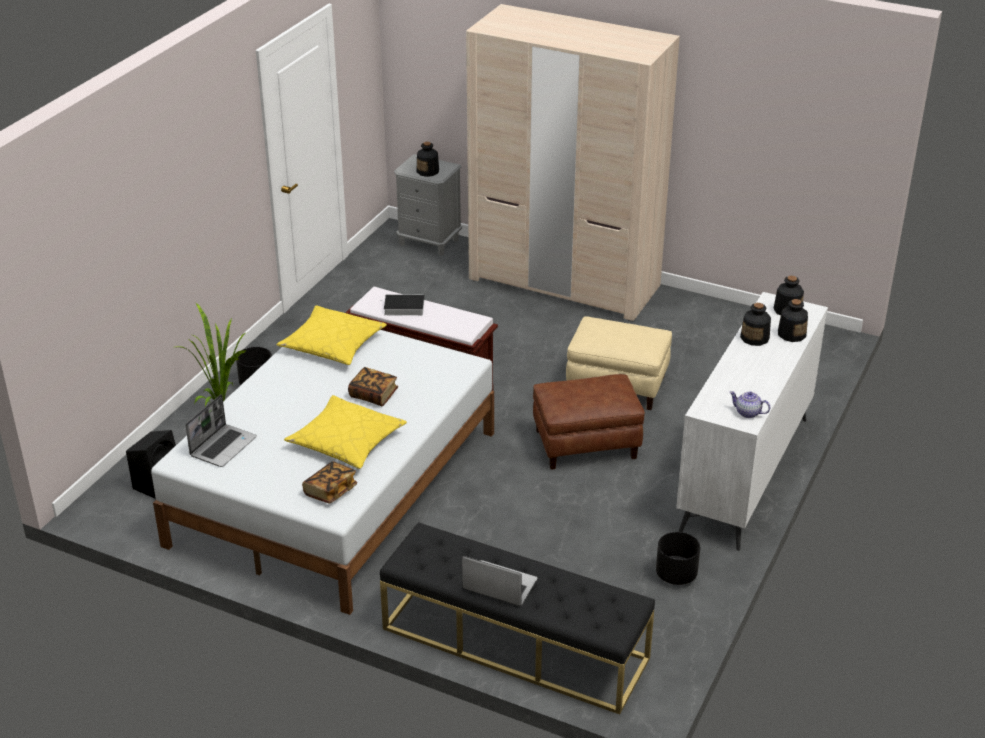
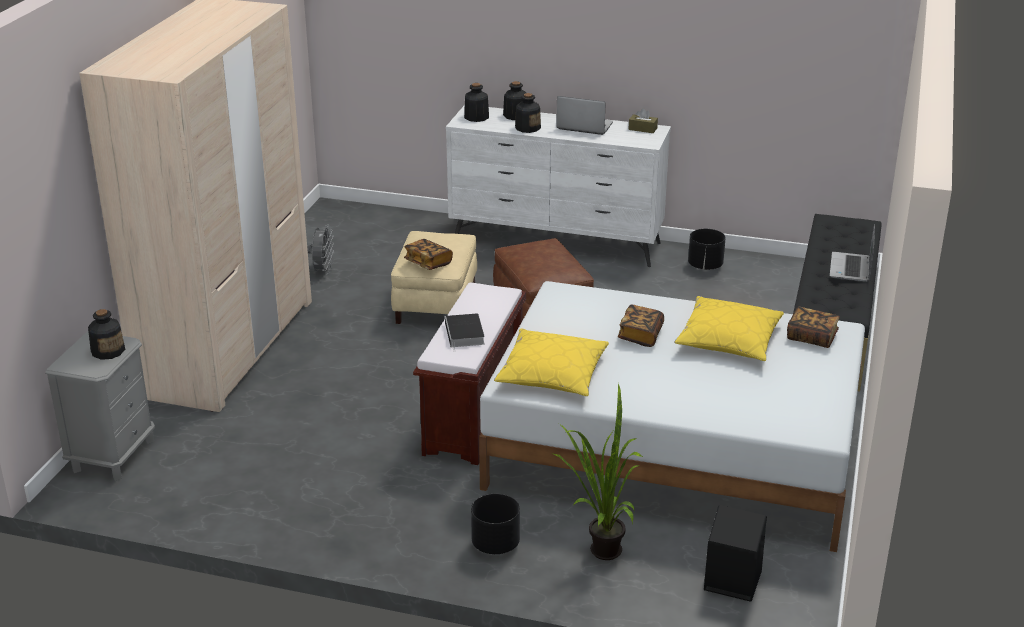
camera: 100 degrees left, 5 degrees down
laptop [185,394,257,467] -> laptop moved to [556,96,613,135]
teapot [729,391,770,418] -> brown tissue box [628,108,658,133]
none -> grey fan [307,225,334,275]
none -> book [404,239,453,270]

